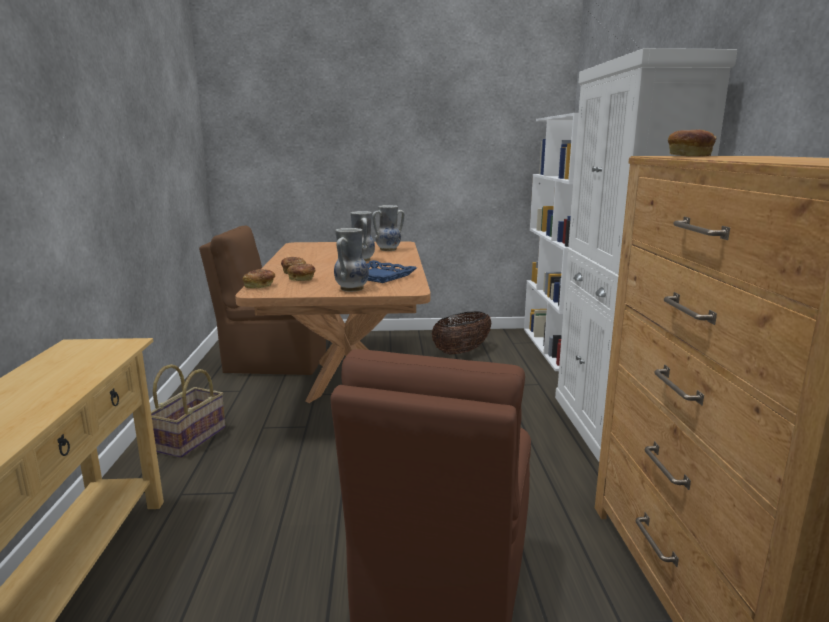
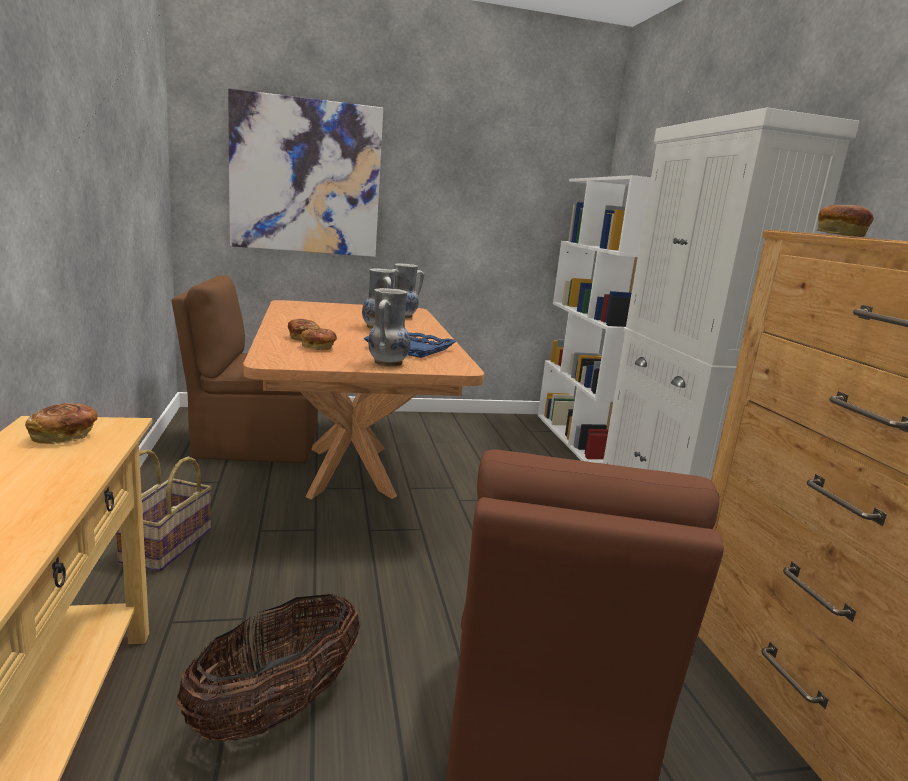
camera: 10 degrees left, 0 degrees up
bread [243,269,275,289] -> bread moved to [25,403,98,444]
basket [432,311,492,355] -> basket moved to [177,594,360,741]
none -> picture [228,88,383,257]

